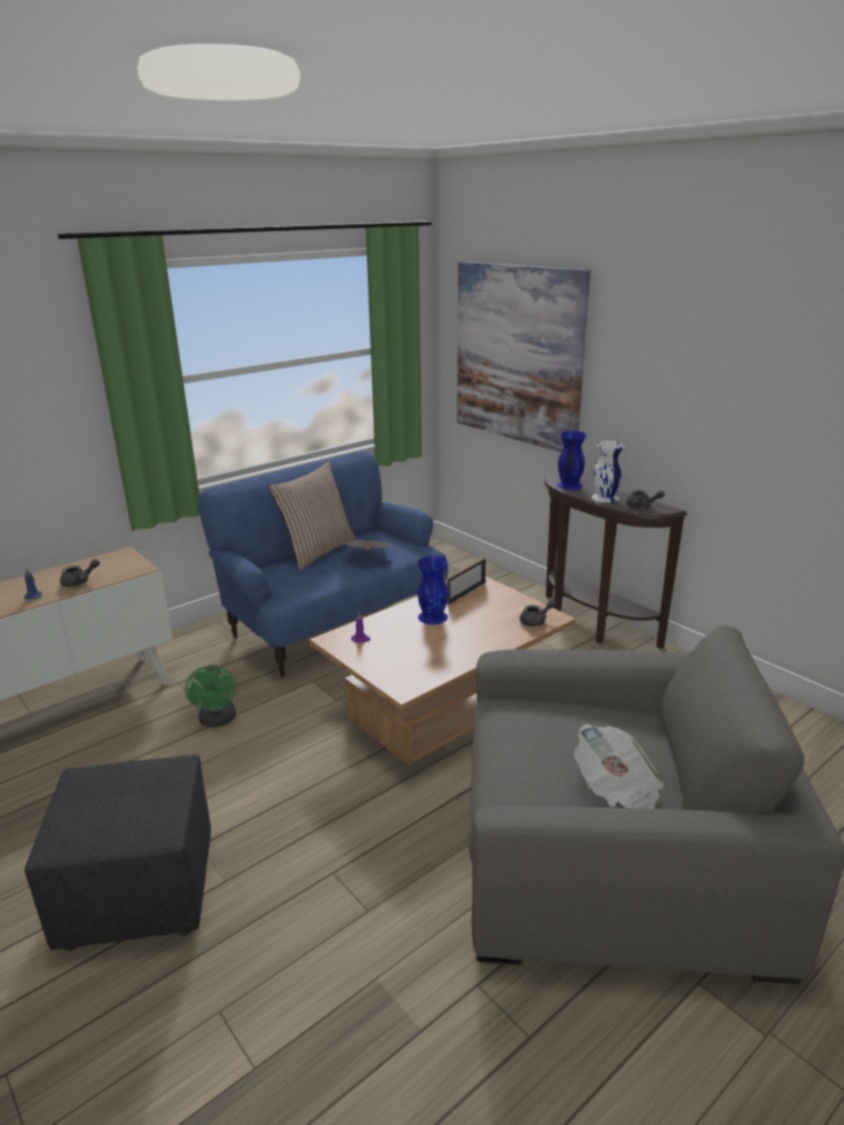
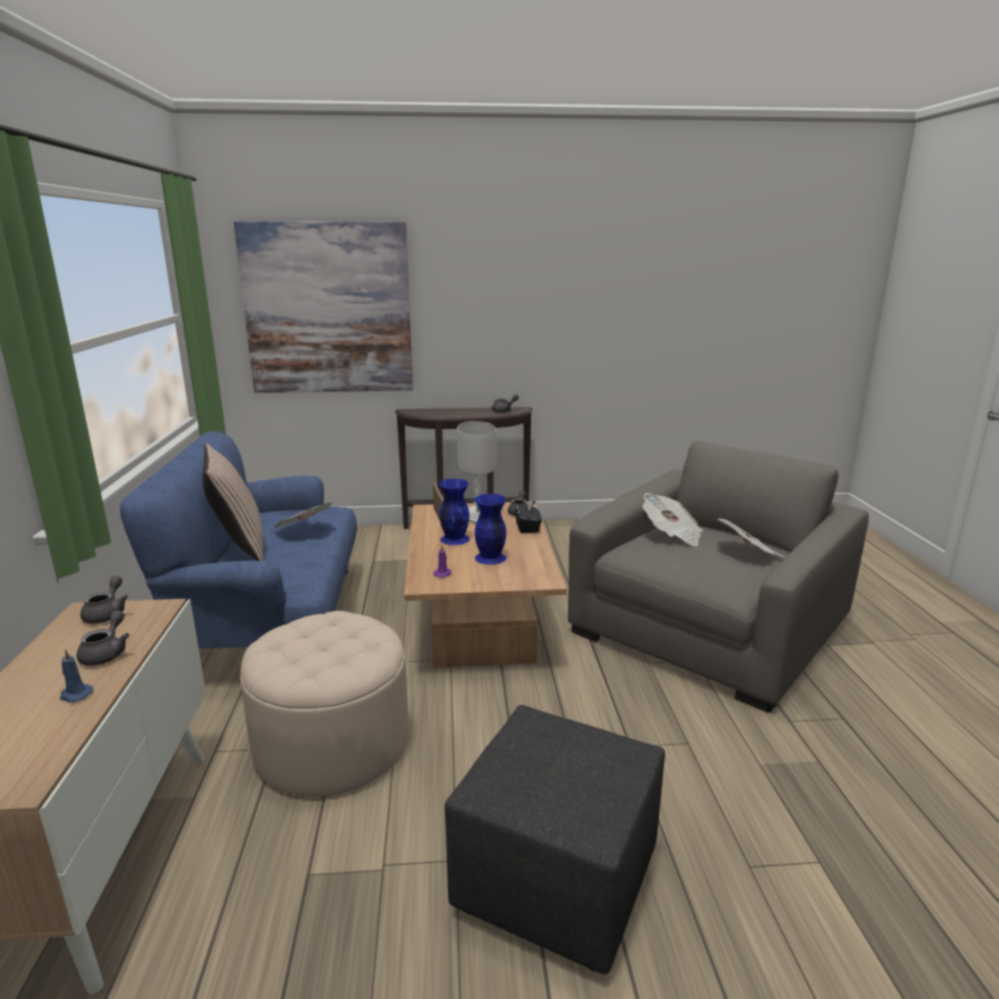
camera: 55 degrees left, 5 degrees down
green fan [185,665,236,727] -> beige ottoman [240,611,409,797]
blue vase [557,431,587,490] -> blue vase moved to [474,494,507,565]
white vase [592,441,625,503] -> none
none -> grey teapot [80,576,128,624]
none -> white table lamp [457,421,496,524]
none -> black tissue box [515,500,542,533]
none -> newspaper [642,493,703,546]

